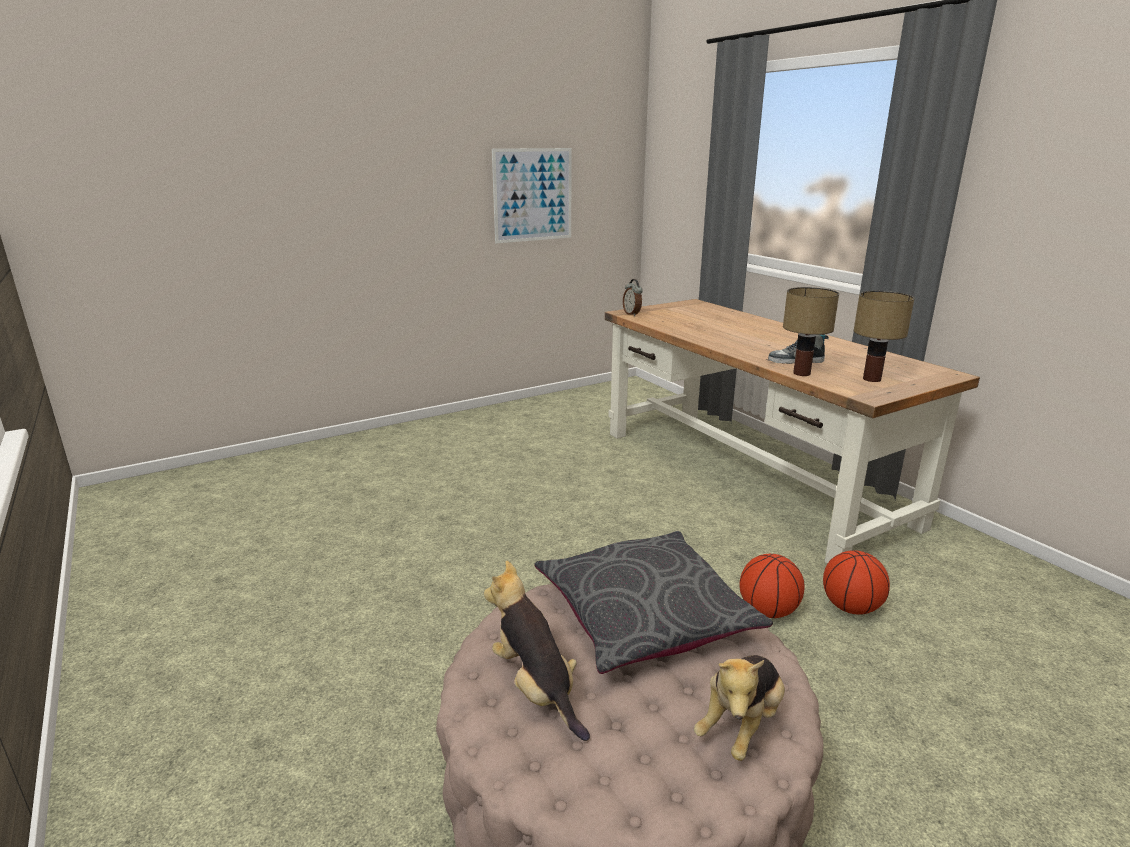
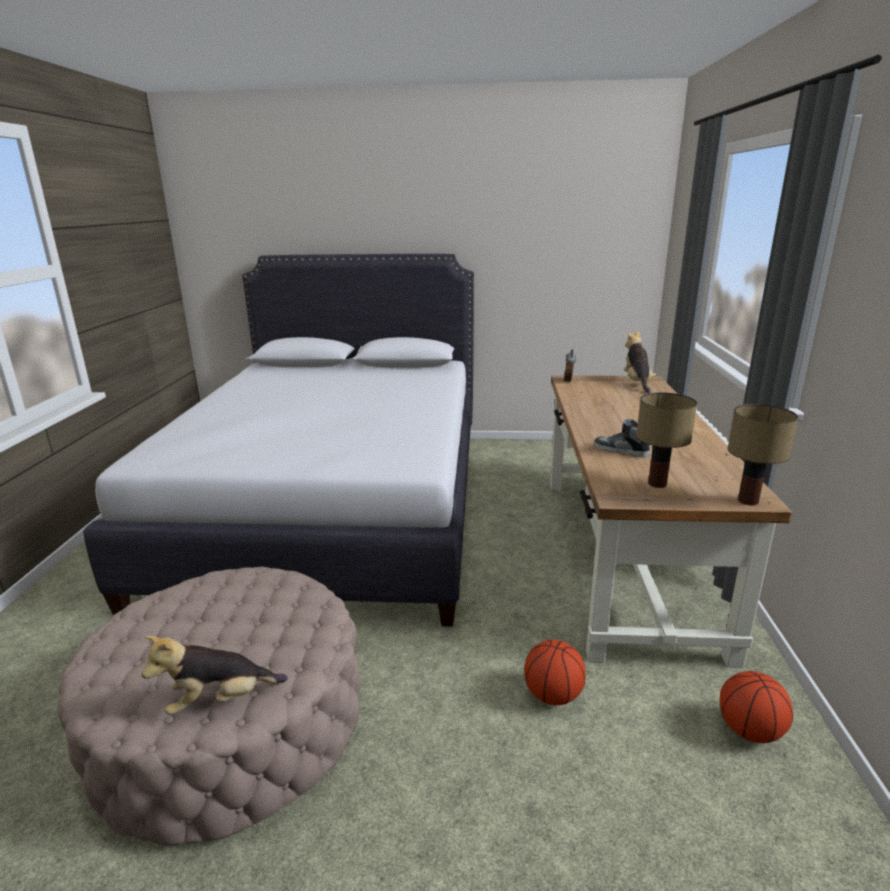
camera: 35 degrees right, 0 degrees up
plush toy [484,560,590,741] -> plush toy moved to [624,331,656,393]
picture [492,148,572,243] -> none
grey pillow [535,531,773,674] -> none
basketball [739,554,804,618] -> basketball moved to [720,671,793,743]
table lamp [783,287,839,376] -> table lamp moved to [727,404,798,505]
none -> white bed [83,254,474,627]

